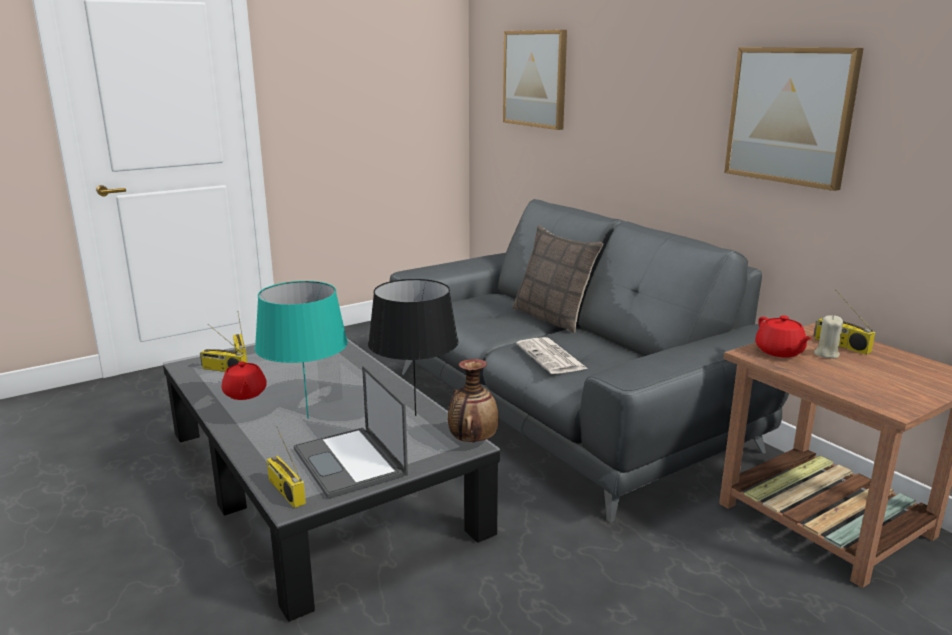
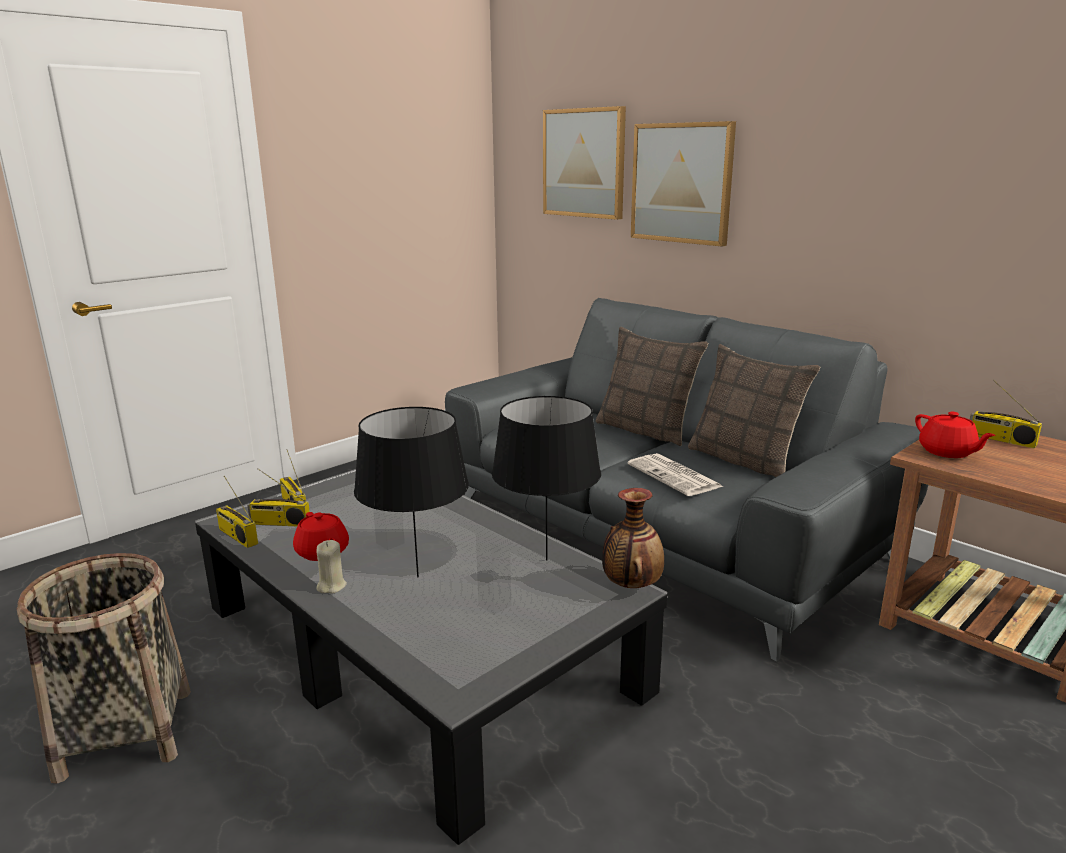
camera: 10 degrees left, 0 degrees up
turquoise table lamp [255,281,348,419] -> black table lamp [354,407,469,577]
radio [267,426,306,508] -> radio moved to [216,476,258,548]
laptop [294,365,408,499] -> none
picture [724,47,864,191] -> picture moved to [631,121,736,247]
beige candle [814,315,843,359] -> beige candle moved to [316,540,347,593]
none -> basket [17,553,191,783]
none -> pillow [688,344,820,477]

